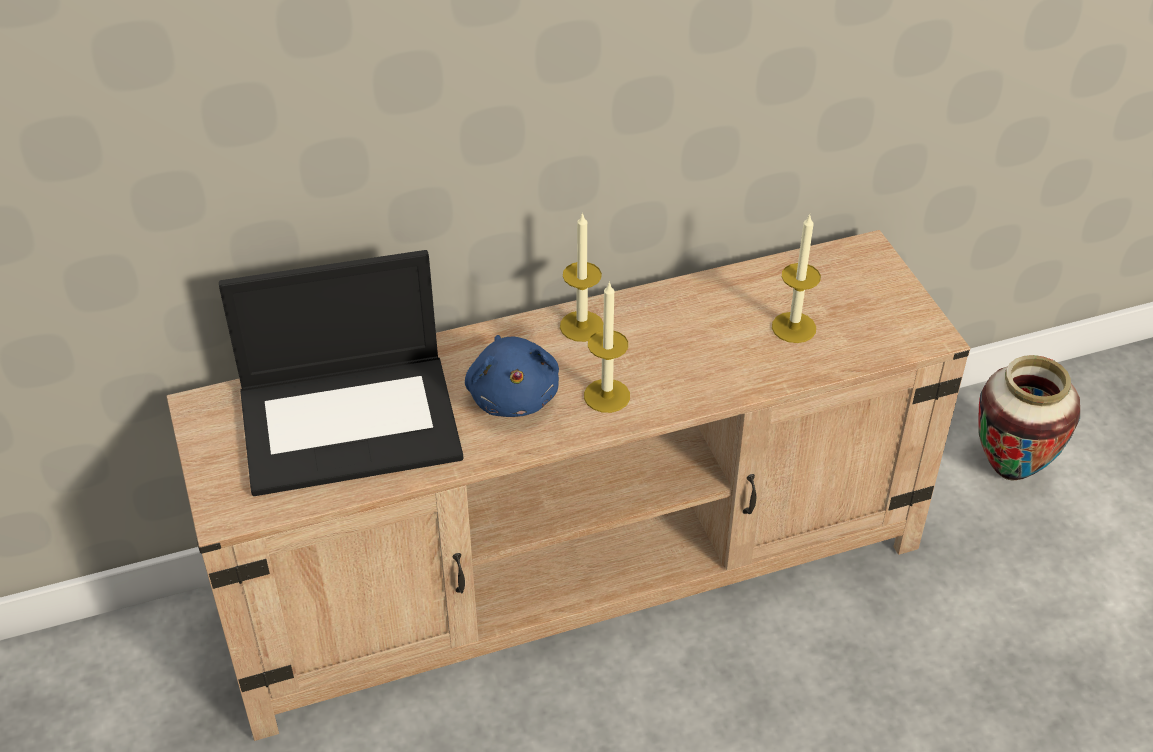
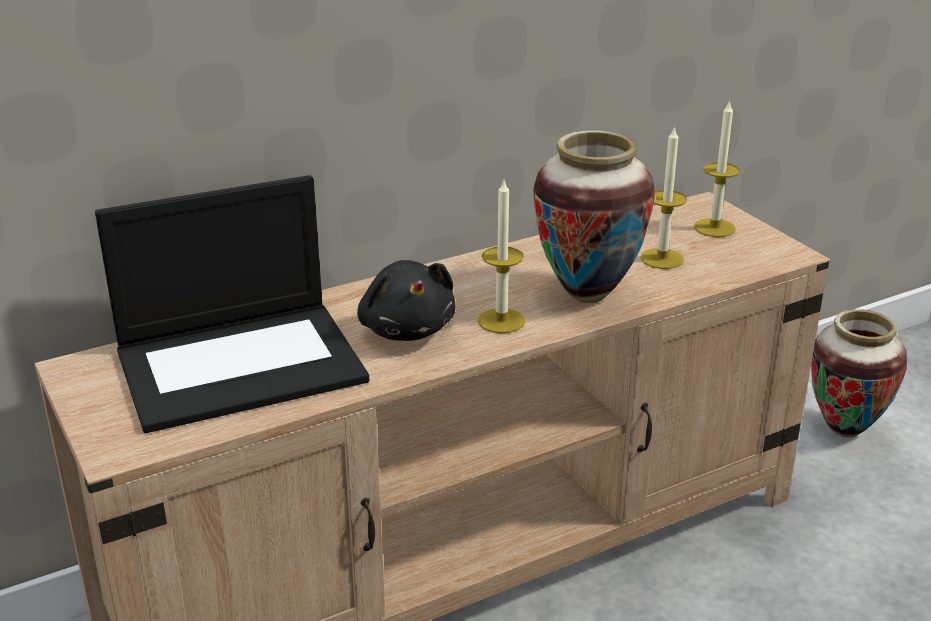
camera: 10 degrees left, 15 degrees down
blue plush toy [465,335,559,417] -> black plush toy [357,260,456,341]
candle [560,212,603,342] -> candle moved to [694,100,740,237]
none -> vase [533,130,655,303]

